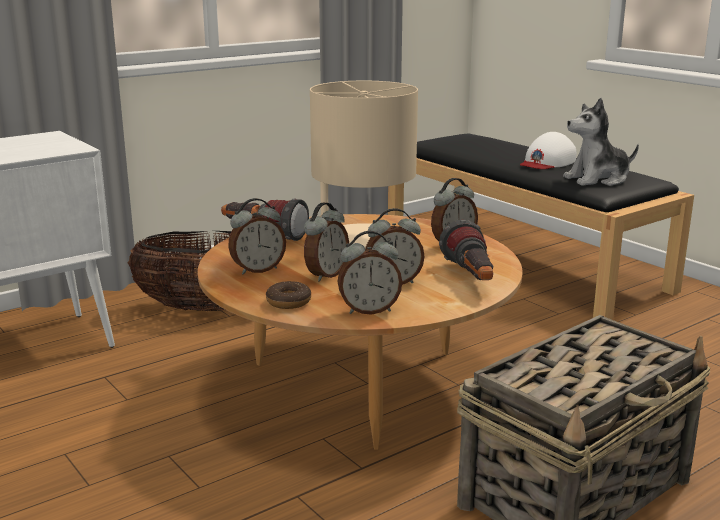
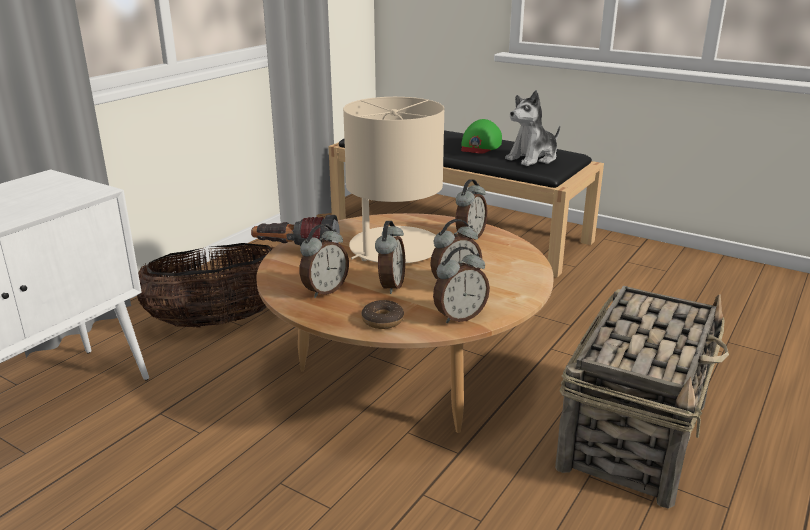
camera: 20 degrees left, 5 degrees up
flashlight [439,219,493,280] -> none
white cap [520,132,576,169] -> green cap [461,119,502,154]

